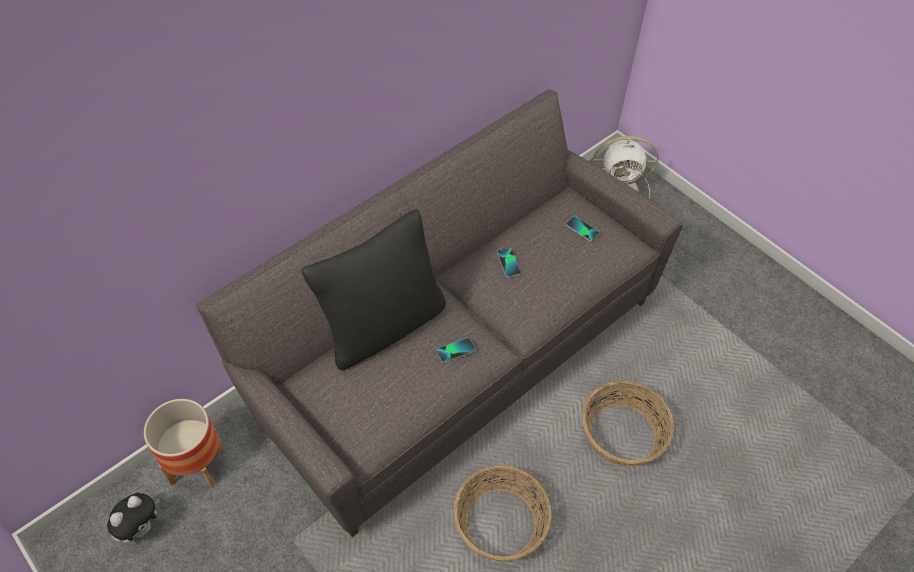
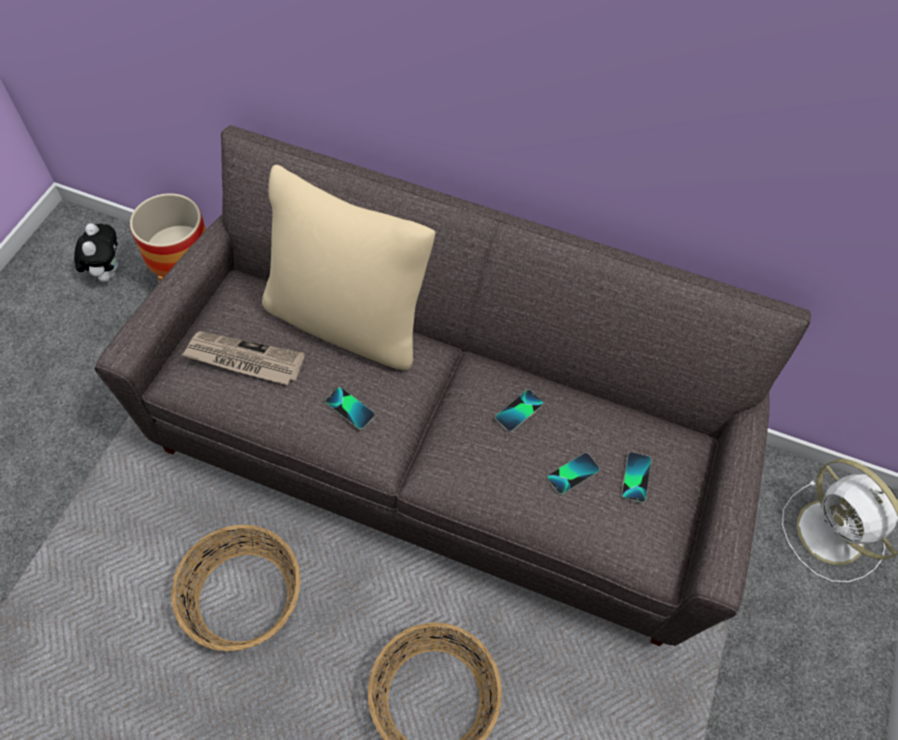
camera: 60 degrees right, 5 degrees up
plush toy [107,492,159,543] -> plush toy turned 105 degrees counterclockwise [74,223,118,282]
black pillow [302,209,446,370] -> beige pillow [262,165,435,370]
none -> newspaper [182,331,305,385]
none -> phone [547,453,600,495]

